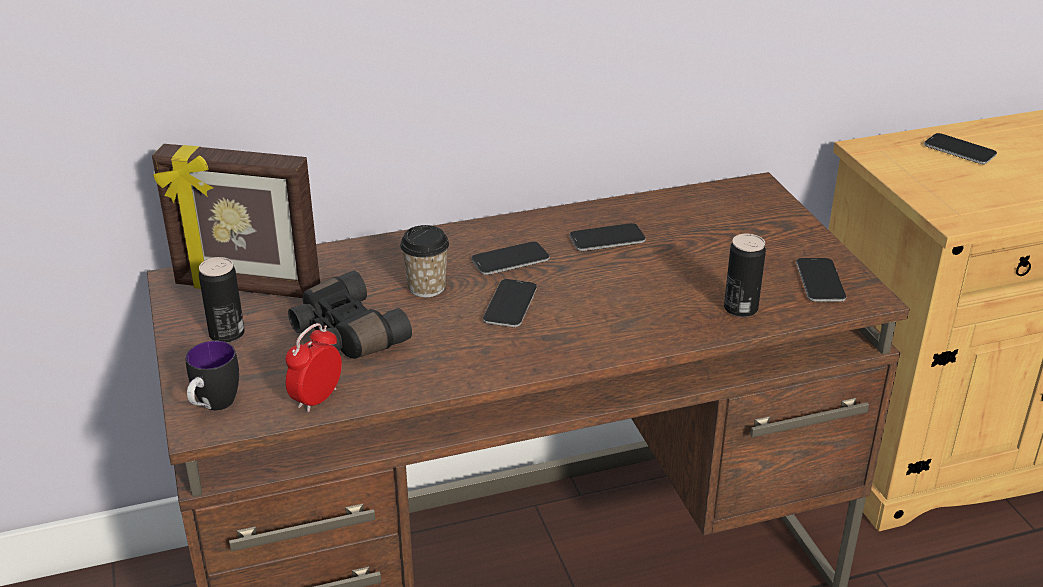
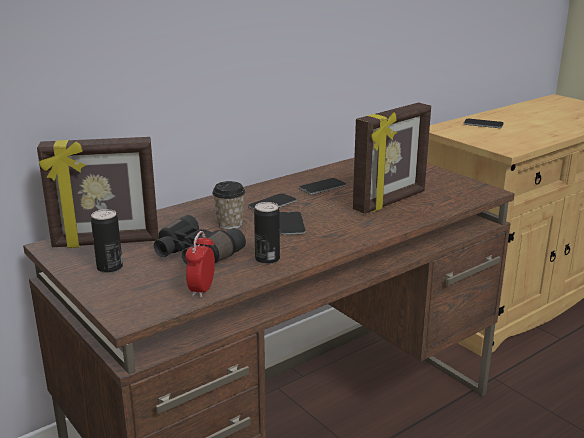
camera: 20 degrees left, 10 degrees down
mug [186,341,239,411] -> none
can [724,234,766,317] -> can moved to [254,202,280,264]
phone [796,258,846,302] -> none
none -> picture frame [353,102,431,214]

